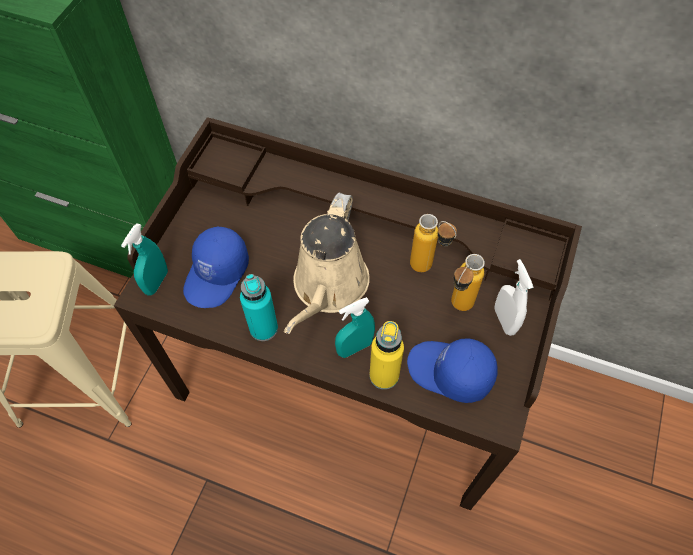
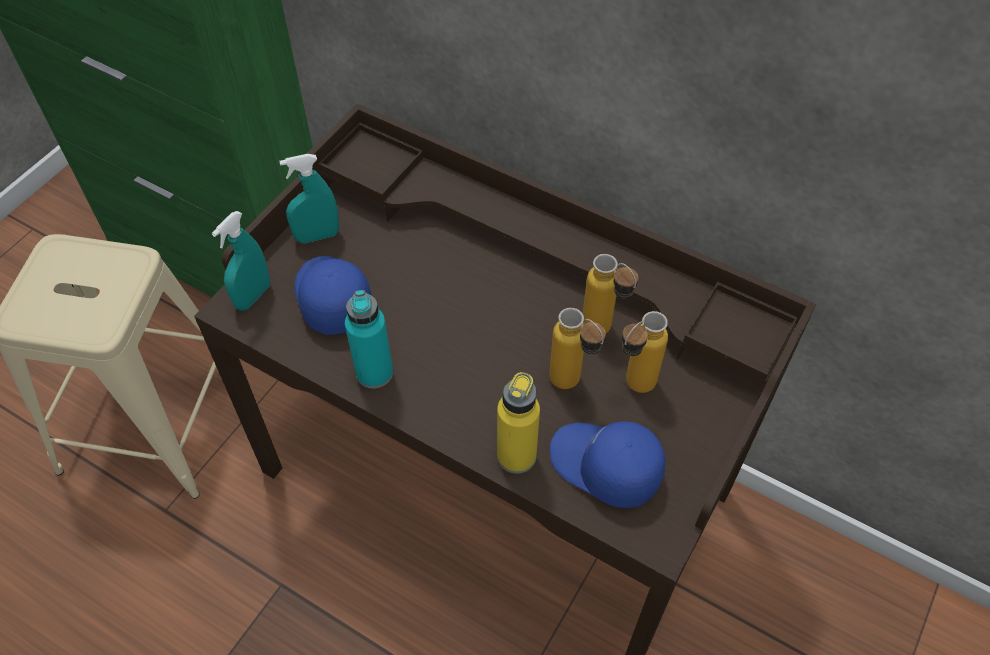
camera: 10 degrees right, 5 degrees down
blue cap [183,226,249,308] -> blue cap turned 120 degrees clockwise [294,256,371,335]
beige watering can [284,193,370,334] -> none
turquoise spray bottle [335,297,375,358] -> turquoise spray bottle moved to [279,154,339,243]
white spray bottle [494,259,534,336] -> none
none -> bottle [549,308,606,389]

